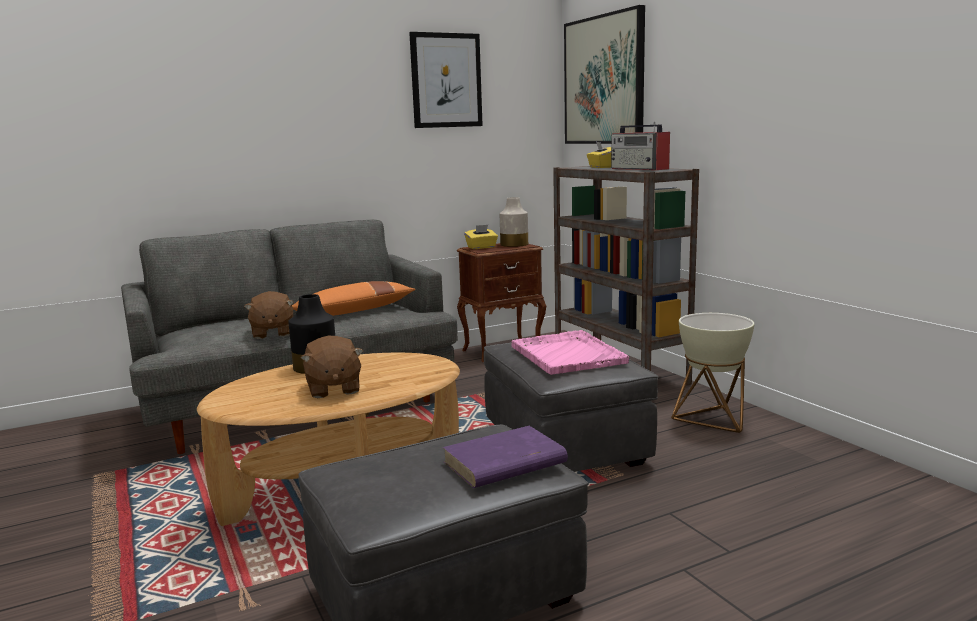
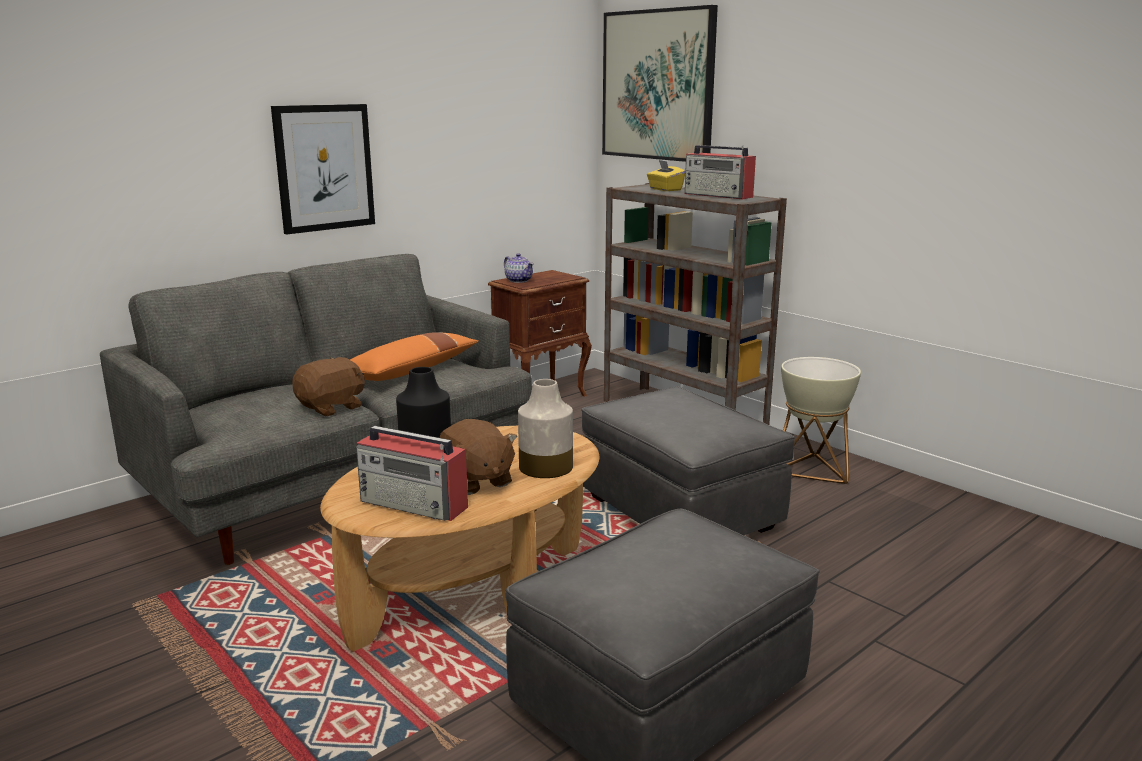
camera: 15 degrees left, 5 degrees up
brown plush toy [244,291,294,339] -> brown plush toy turned 105 degrees counterclockwise [292,357,365,416]
picture [409,32,483,128] -> picture moved to [271,104,375,234]
purple book [442,426,568,488] -> none
yellow tissue box [464,225,498,249] -> teapot [504,253,534,283]
beige vase [500,197,528,247] -> beige vase moved to [518,379,573,478]
pink tray [511,330,629,375] -> none
none -> radio [356,426,468,521]

